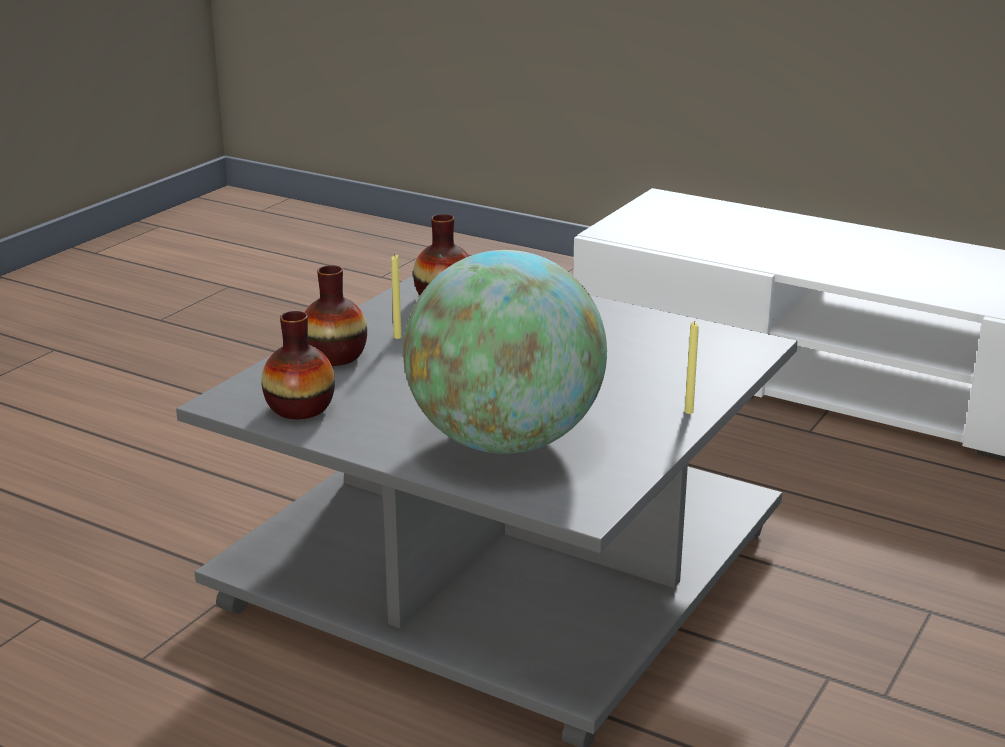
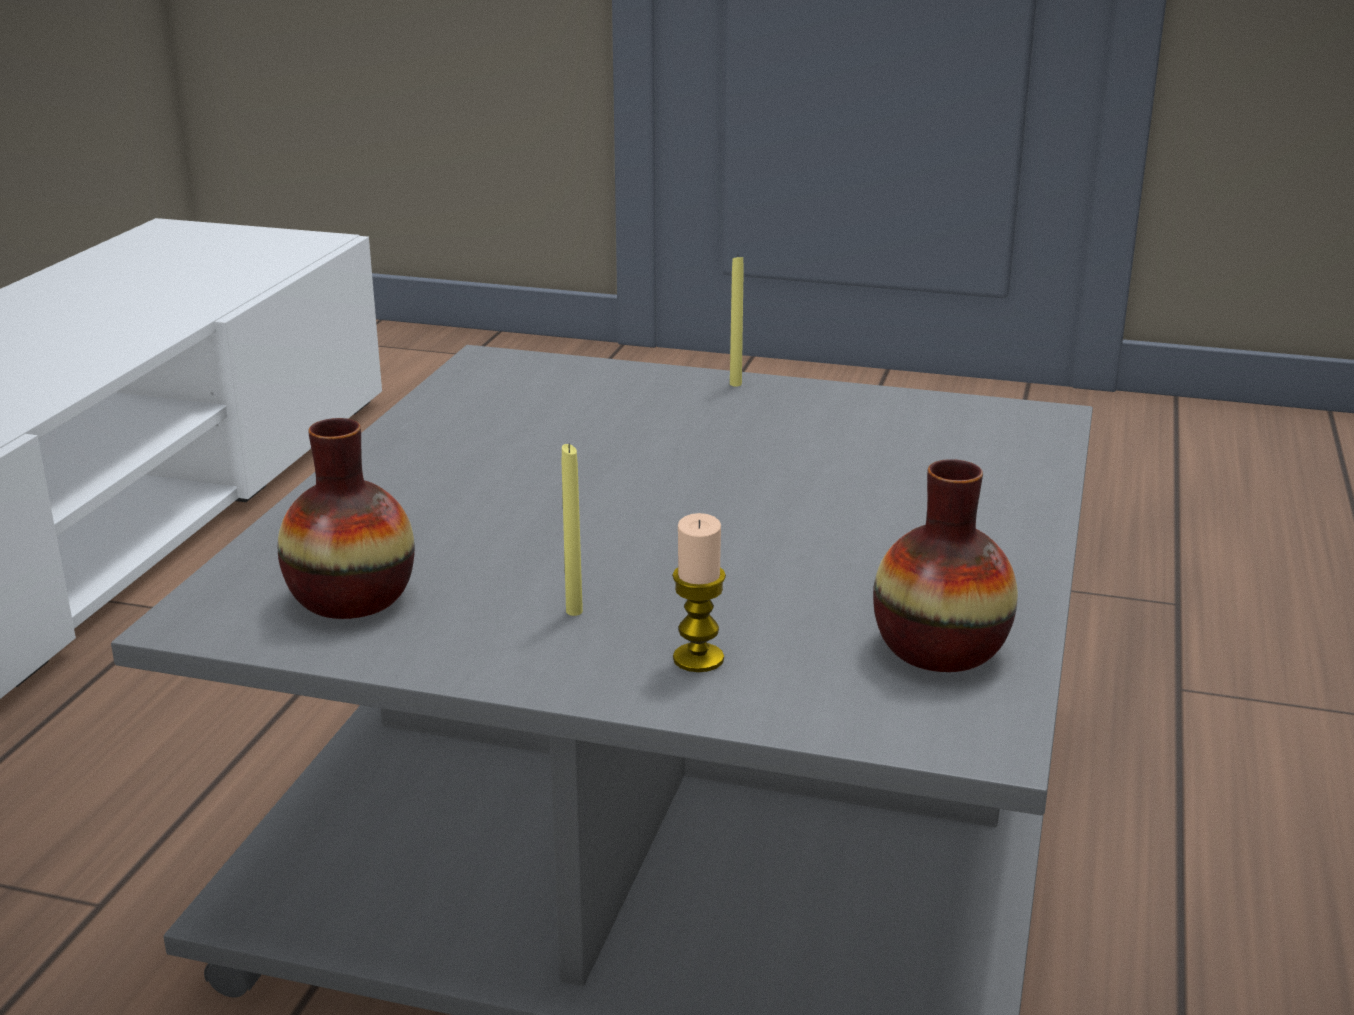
camera: 105 degrees left, 0 degrees up
vase [304,265,367,366] -> candle [672,513,726,672]
globe [403,250,607,454] -> none

